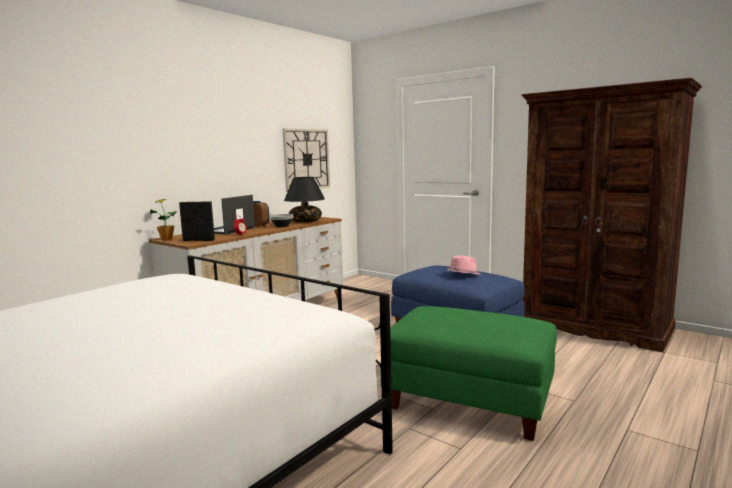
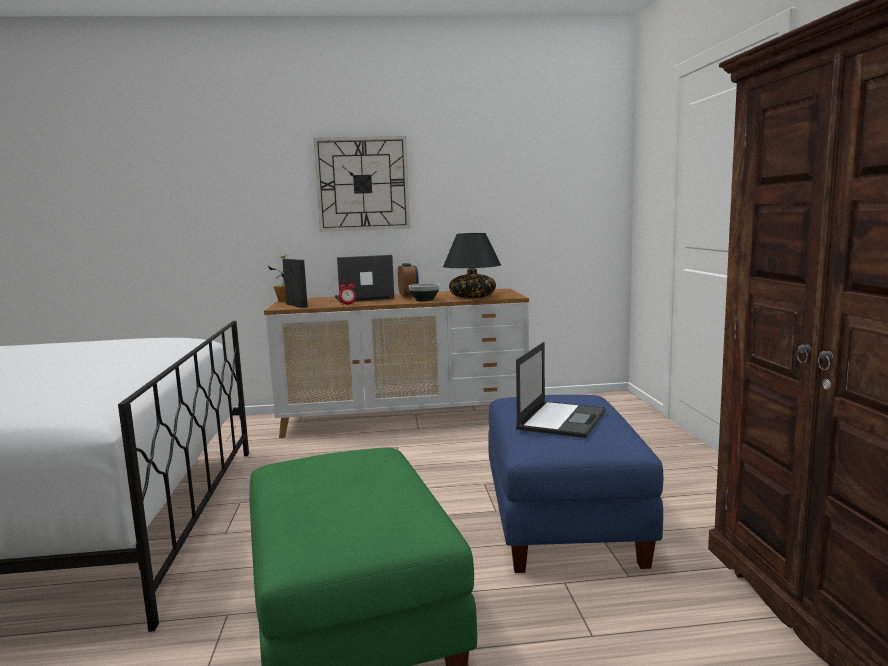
camera: 45 degrees right, 0 degrees up
wall clock [283,129,330,192] -> wall clock moved to [313,136,410,232]
pink hat [447,256,480,274] -> laptop [516,342,606,438]

